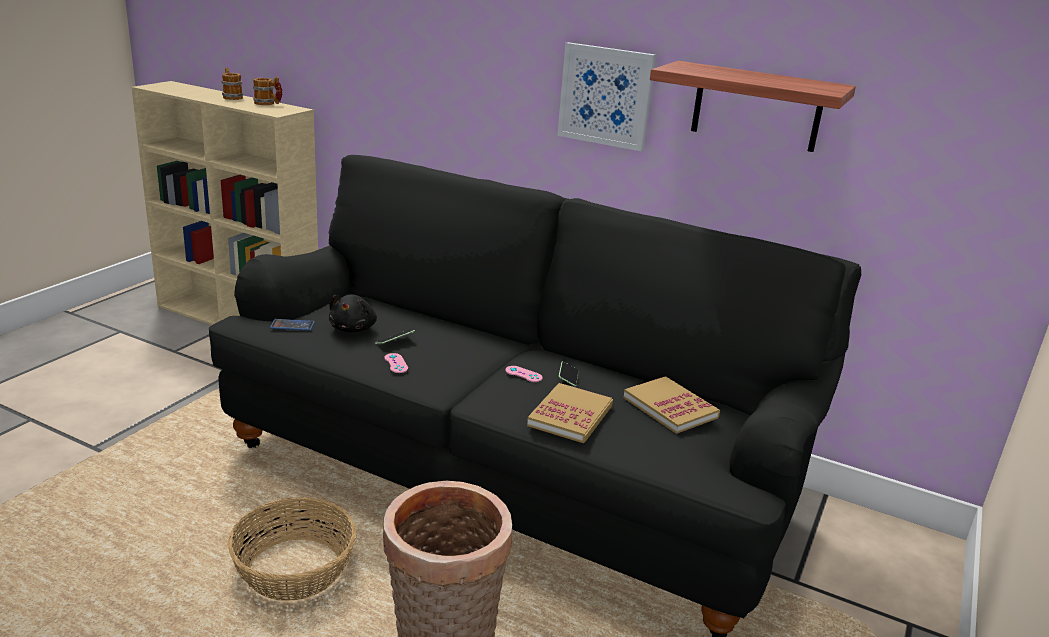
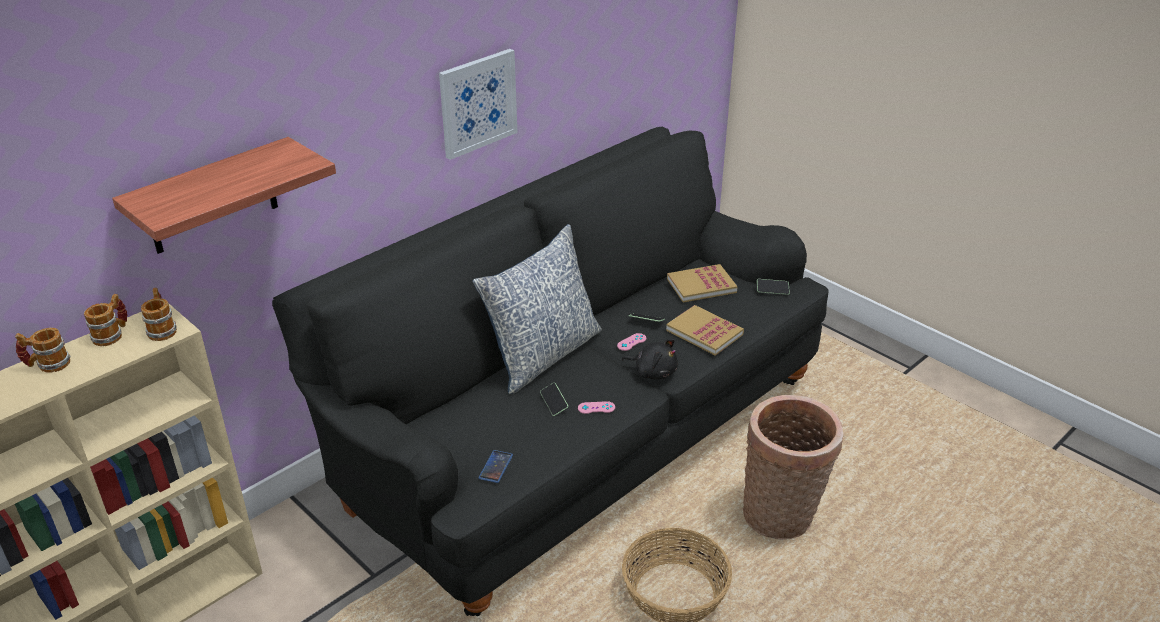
camera: 70 degrees left, 10 degrees up
black plush toy [329,294,377,332] -> black plush toy moved to [622,339,678,379]
shelf [650,61,856,152] -> shelf moved to [112,137,336,254]
none -> mug [141,288,177,341]
none -> pillow [472,224,602,394]
none -> phone [757,279,790,295]

